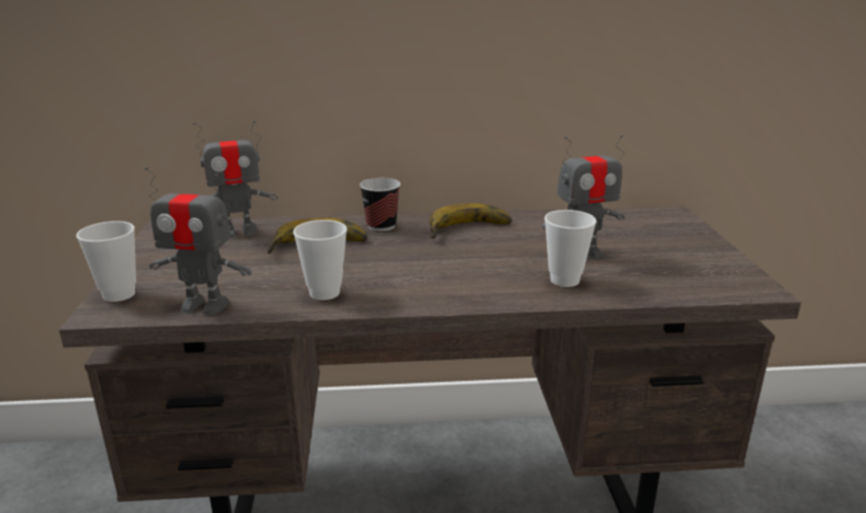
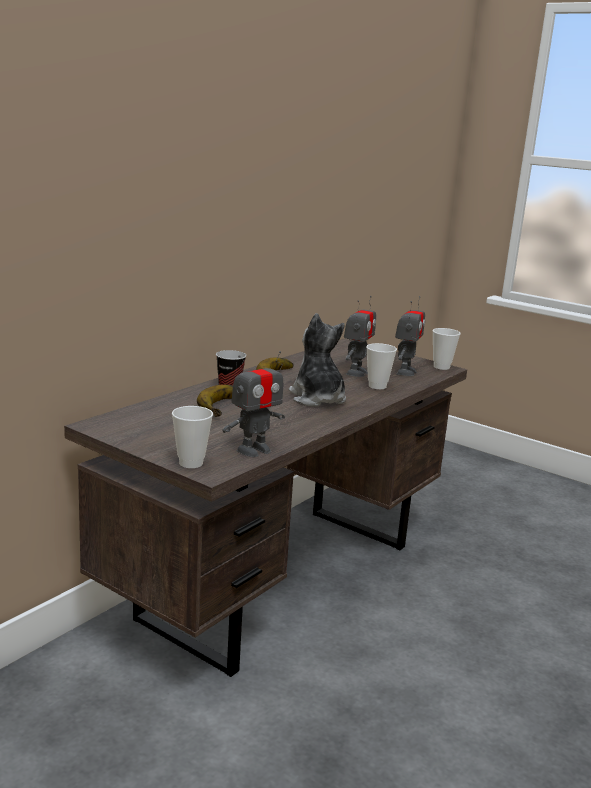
camera: 50 degrees left, 5 degrees down
toy robot [193,120,278,238] -> toy robot moved to [395,296,425,376]
cup [293,220,347,300] -> cup moved to [432,328,461,370]
none -> plush toy [289,313,346,407]

